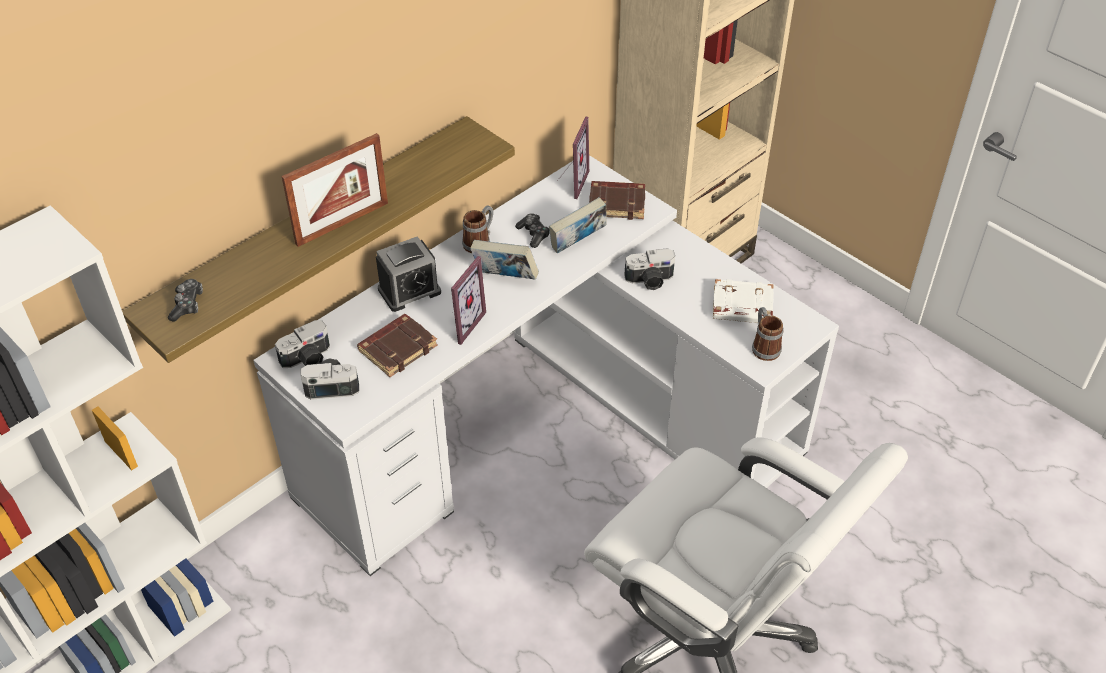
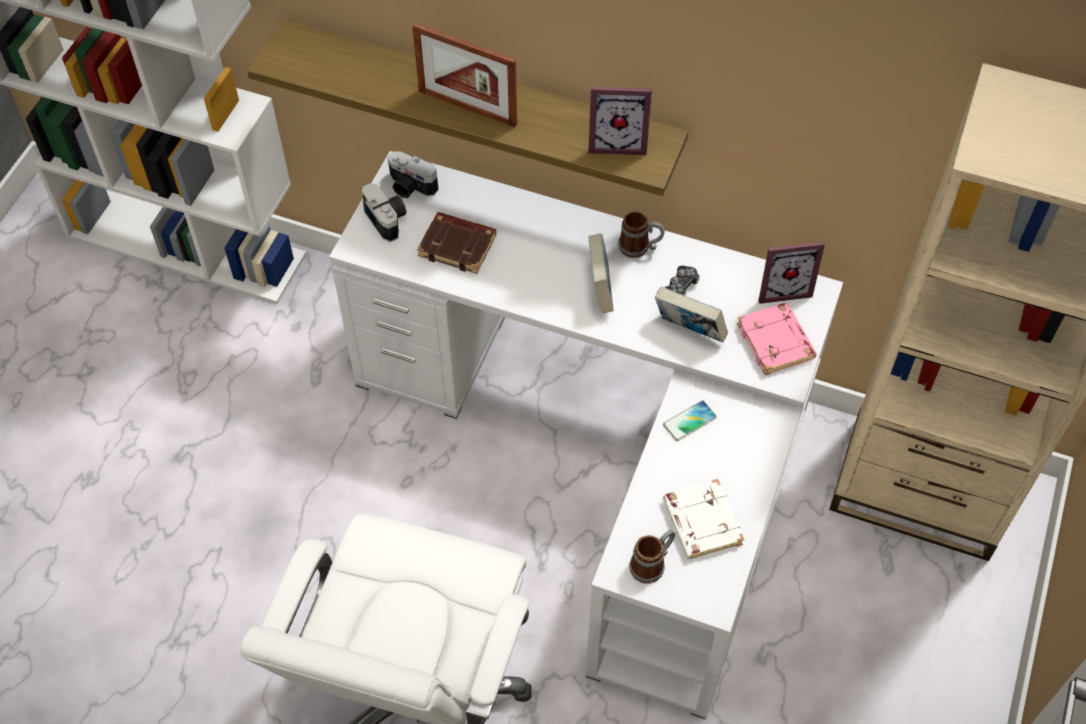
camera: 65 degrees right, 10 degrees up
game controller [168,279,203,322] -> none
alarm clock [376,236,441,312] -> none
picture frame [451,256,486,345] -> picture frame moved to [588,87,652,155]
brown book [589,181,645,220] -> pink book [737,303,817,375]
camera [624,248,675,290] -> phone [663,400,717,441]

